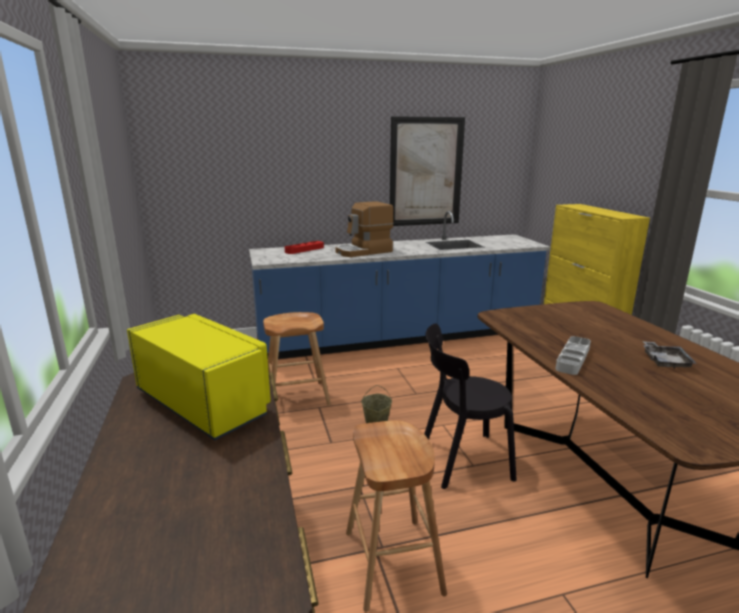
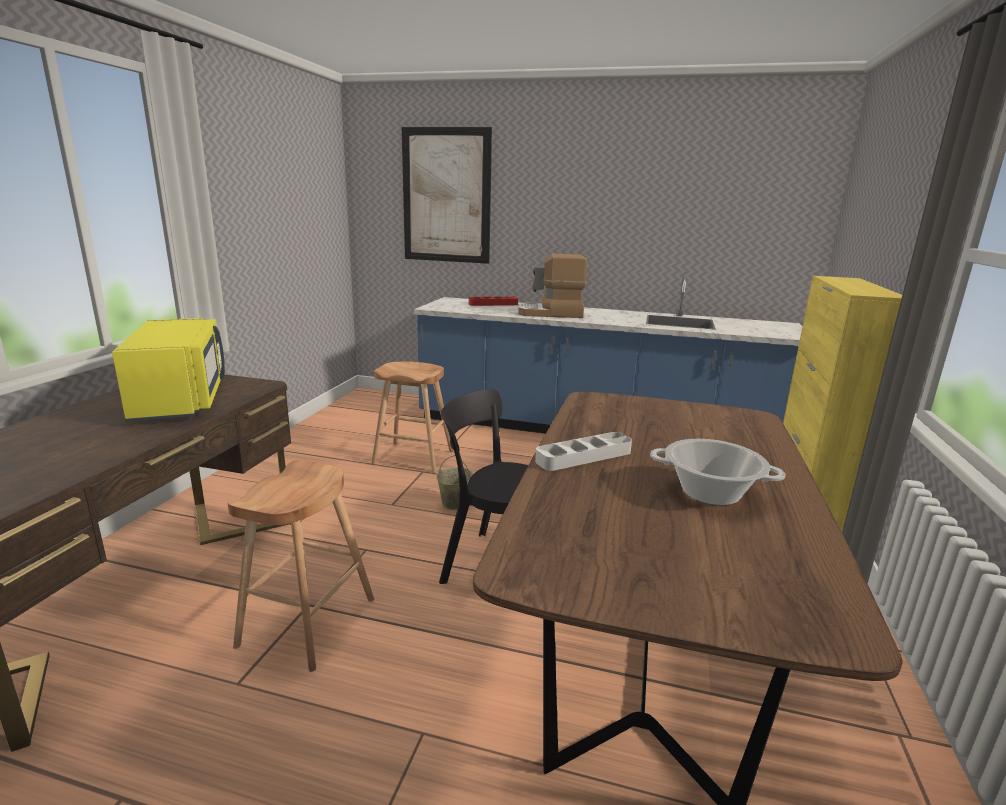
camera: 30 degrees right, 0 degrees up
picture [390,116,465,226] -> picture moved to [401,127,492,264]
grey tray [643,341,697,369] -> cooking pot [650,439,786,505]

